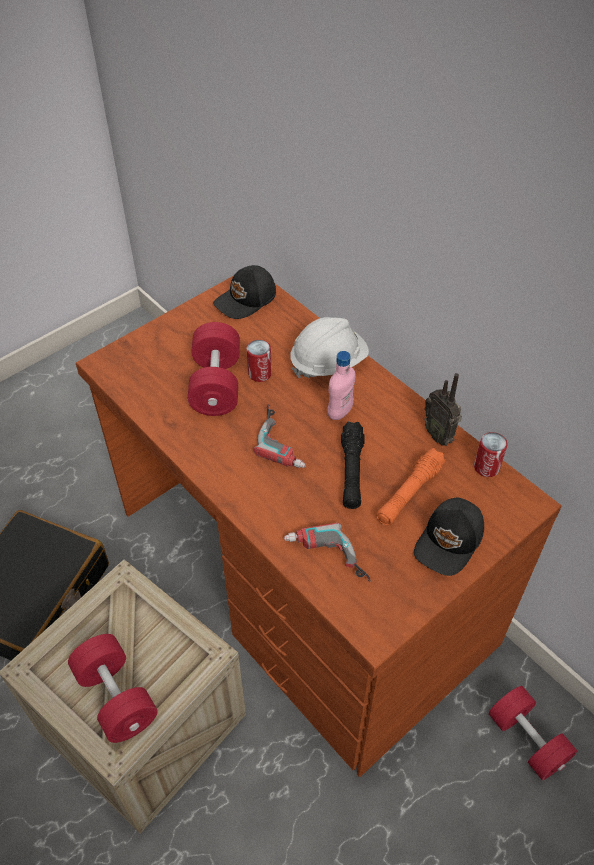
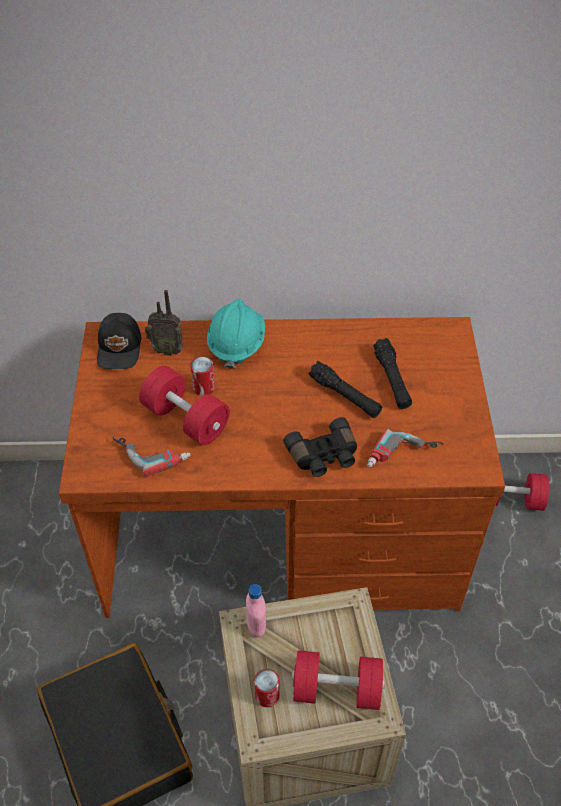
camera: 50 degrees left, 0 degrees up
power drill [254,404,306,468] -> power drill moved to [113,437,191,477]
white hard hat [290,317,369,379] -> turquoise hard hat [207,299,265,369]
pink bottle [327,351,355,420] -> pink bottle moved to [246,584,266,638]
orange flashlight [376,448,446,526] -> black flashlight [373,338,412,409]
black cap [414,498,484,576] -> none
radio [424,373,462,446] -> radio moved to [145,290,183,356]
can [474,432,507,477] -> can moved to [254,669,279,707]
none -> black binoculars [283,417,357,477]

